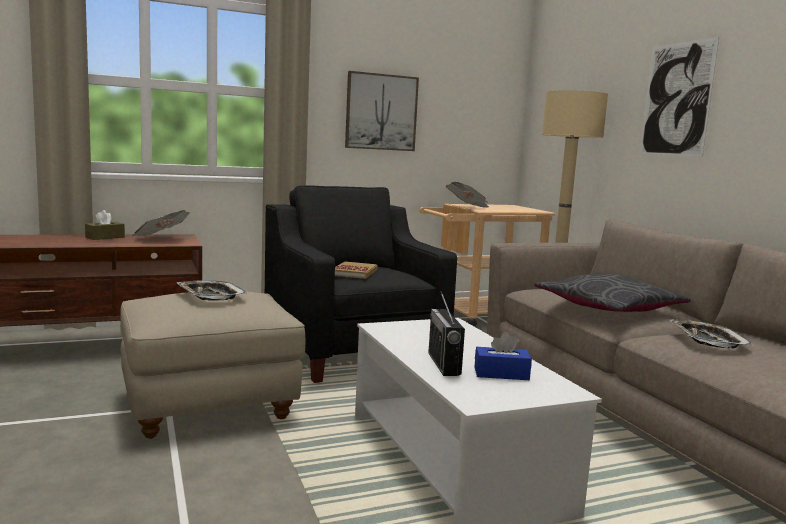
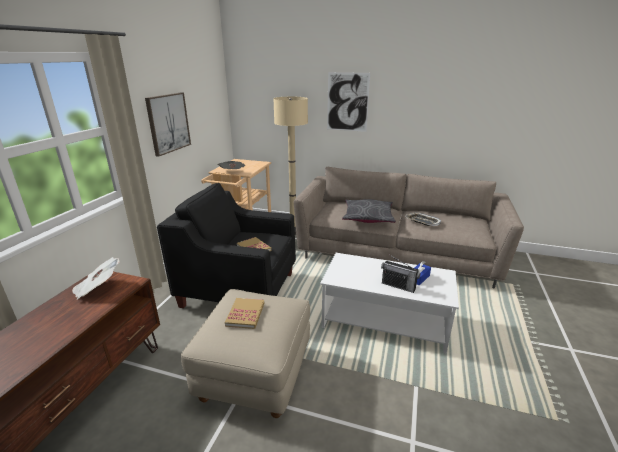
camera: 50 degrees left, 15 degrees up
brown tissue box [85,210,125,240] -> none
tray [177,280,247,301] -> book [225,298,264,329]

